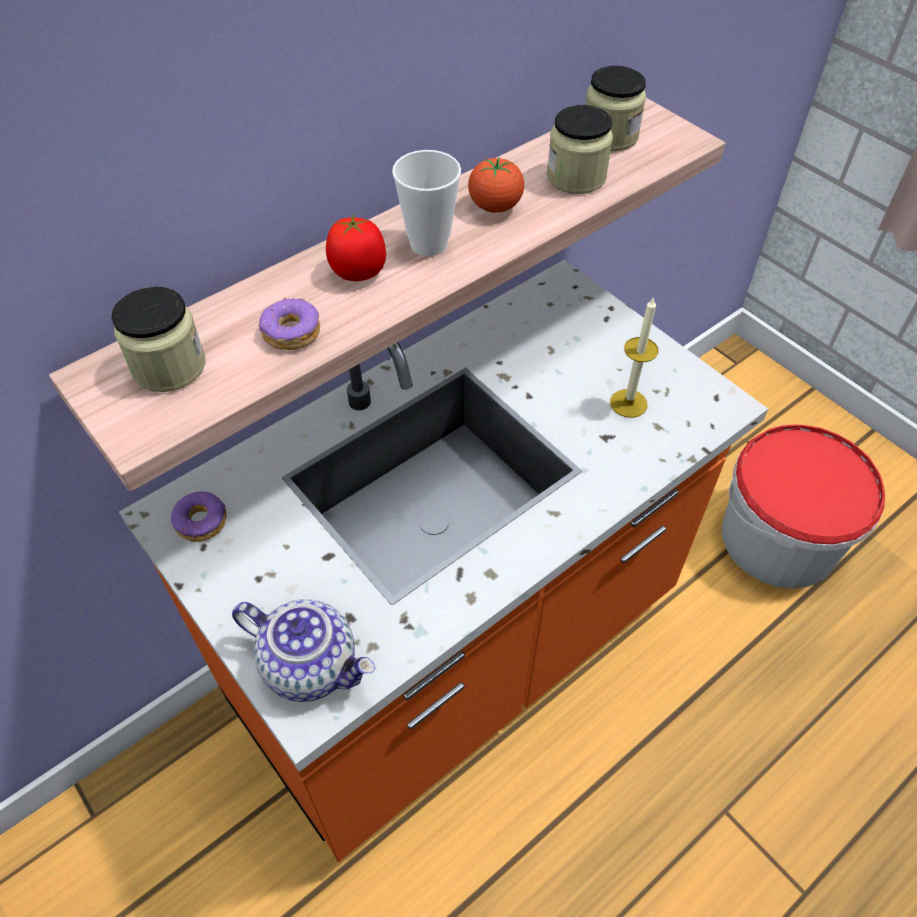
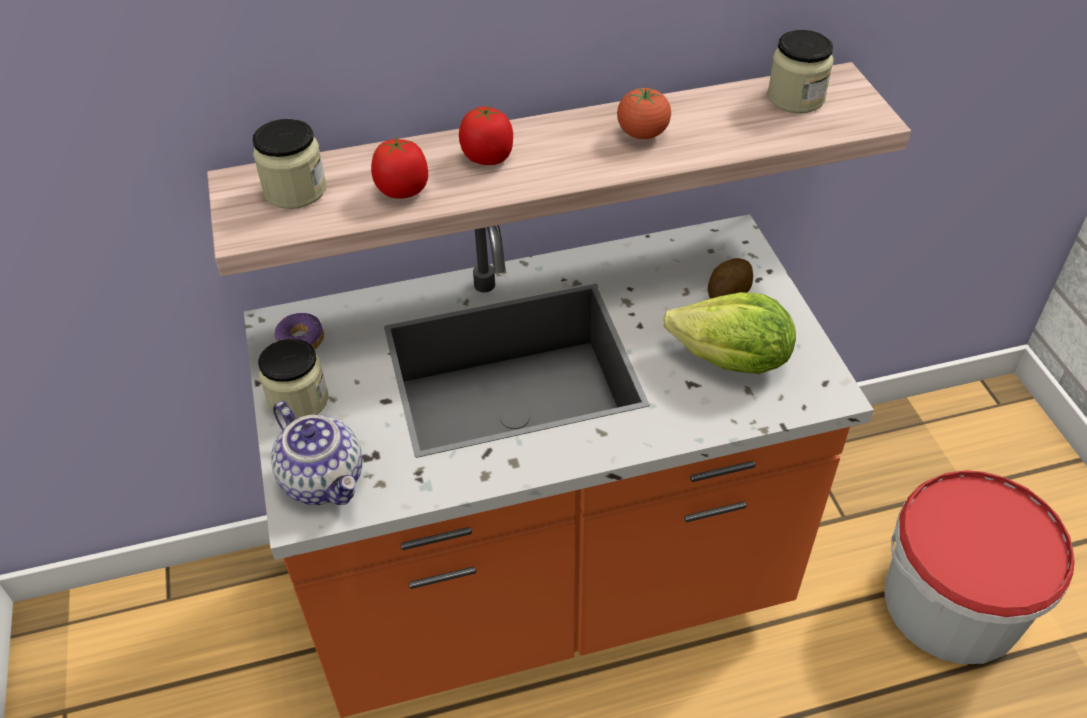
camera: 25 degrees right, 5 degrees down
donut [259,298,320,350] -> tomato [371,136,428,199]
cup [392,150,461,256] -> none
jar [547,105,613,194] -> jar moved to [258,339,329,418]
candle [610,297,658,418] -> lettuce [663,292,796,374]
none -> potato [708,258,753,299]

